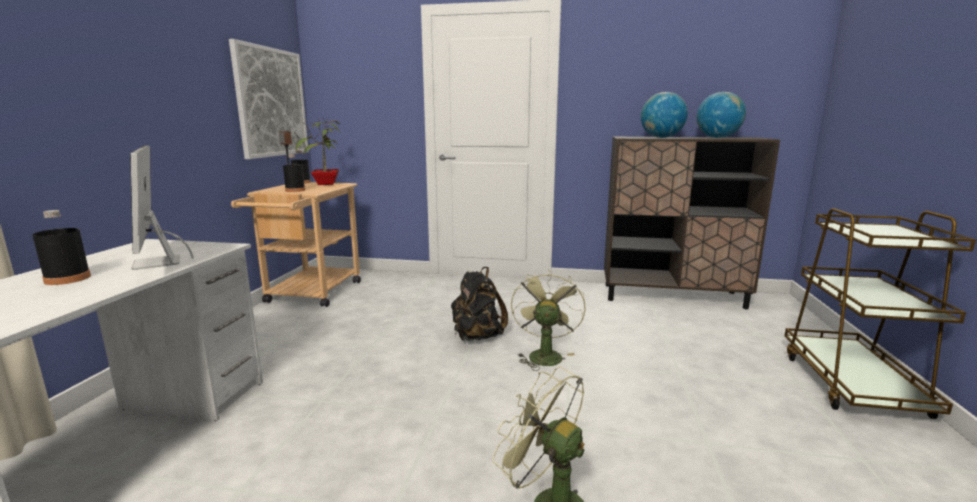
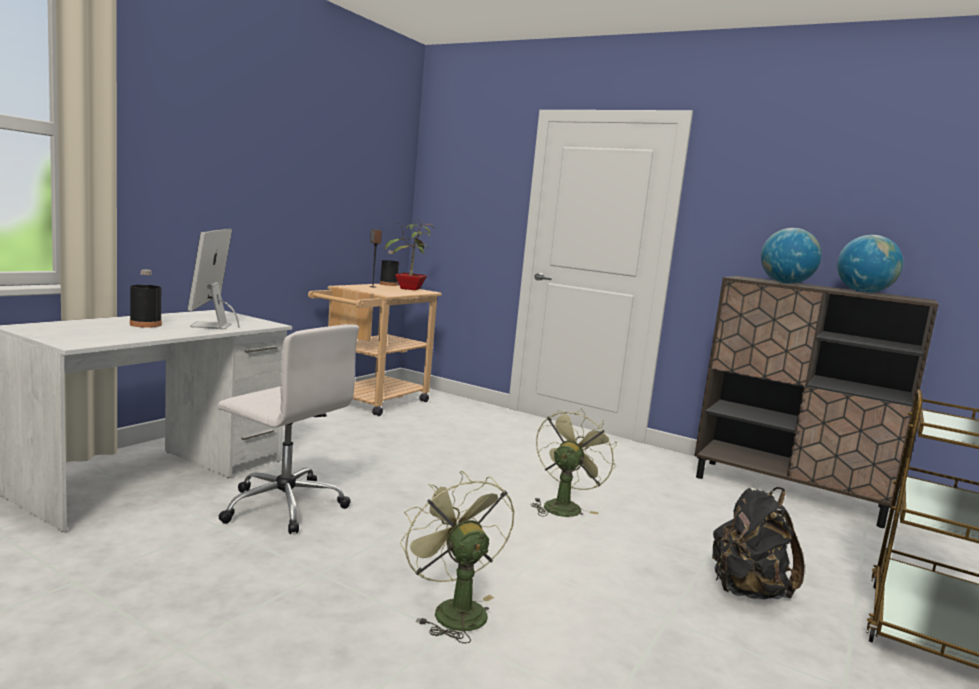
camera: 20 degrees right, 5 degrees down
picture [229,39,309,159] -> none
black bottle [283,154,305,192] -> none
black backpack [451,267,508,341] -> black backpack moved to [712,487,805,599]
none -> white office chair [217,324,359,534]

